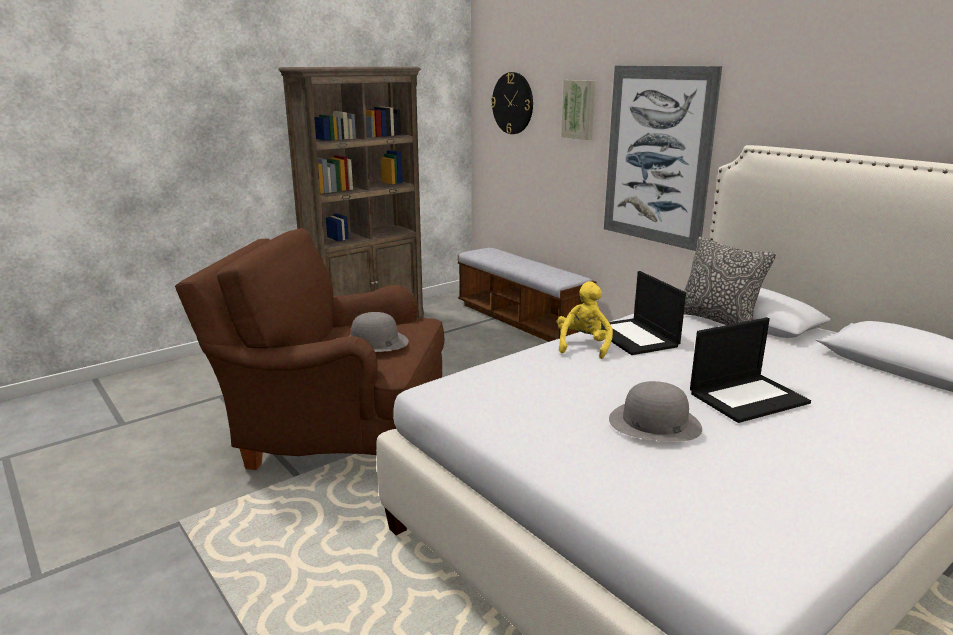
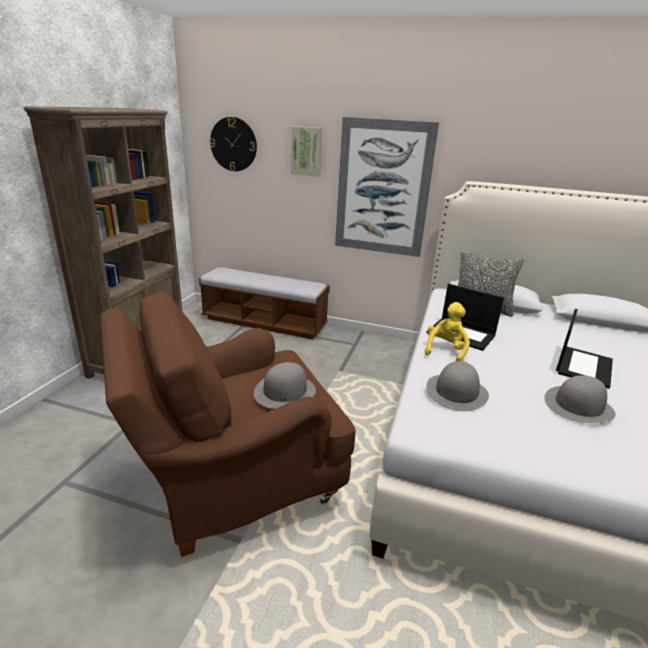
camera: 35 degrees left, 5 degrees up
yellow plush toy [557,281,613,359] -> yellow plush toy turned 45 degrees clockwise [425,302,470,361]
none -> grey hat [426,361,489,411]

